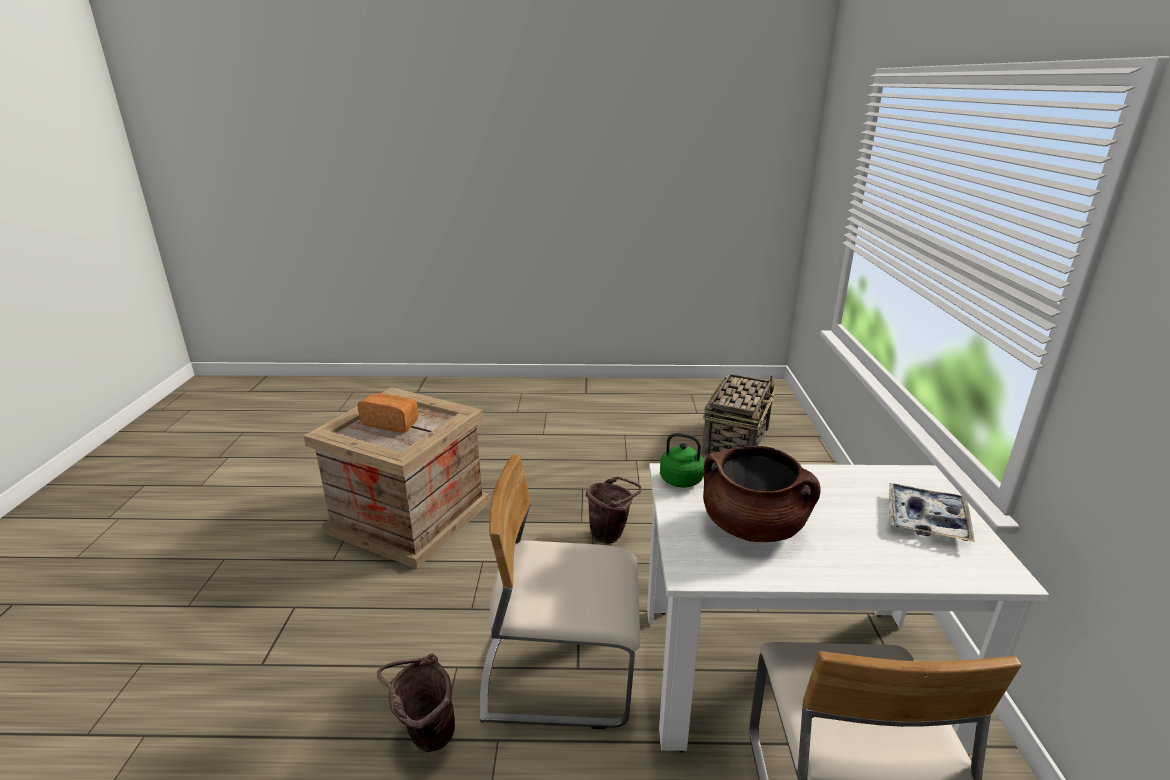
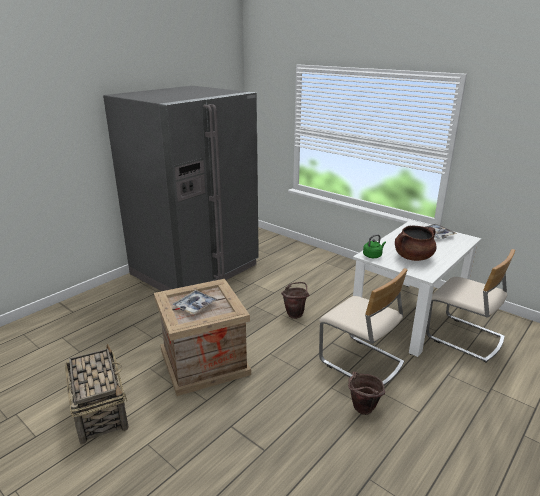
camera: 50 degrees left, 0 degrees up
bread [357,393,418,433] -> tray [172,290,217,315]
beige chair [479,454,640,729] -> beige chair turned 90 degrees counterclockwise [319,268,408,385]
basket [702,374,775,456] -> basket moved to [65,344,129,445]
none -> grey fridge [103,86,259,291]

